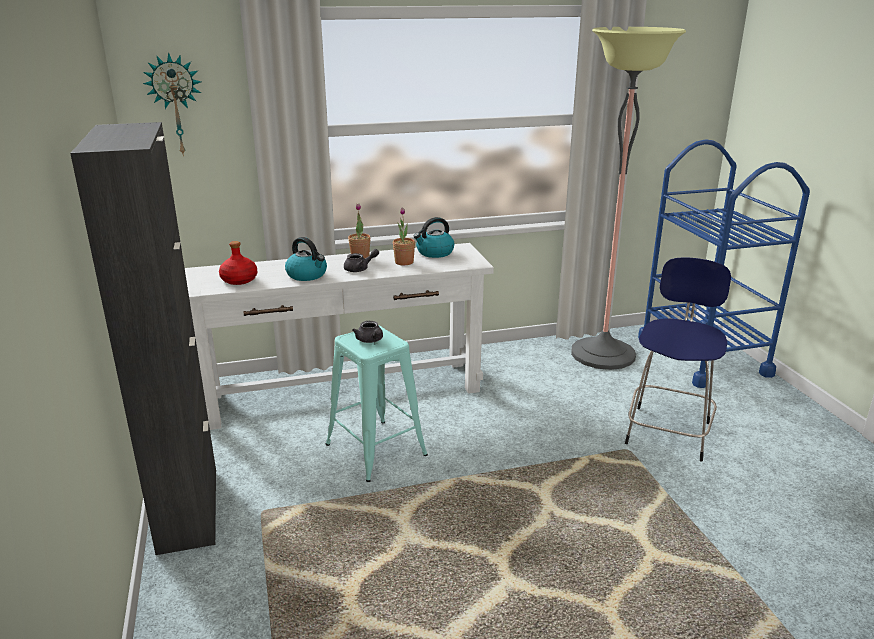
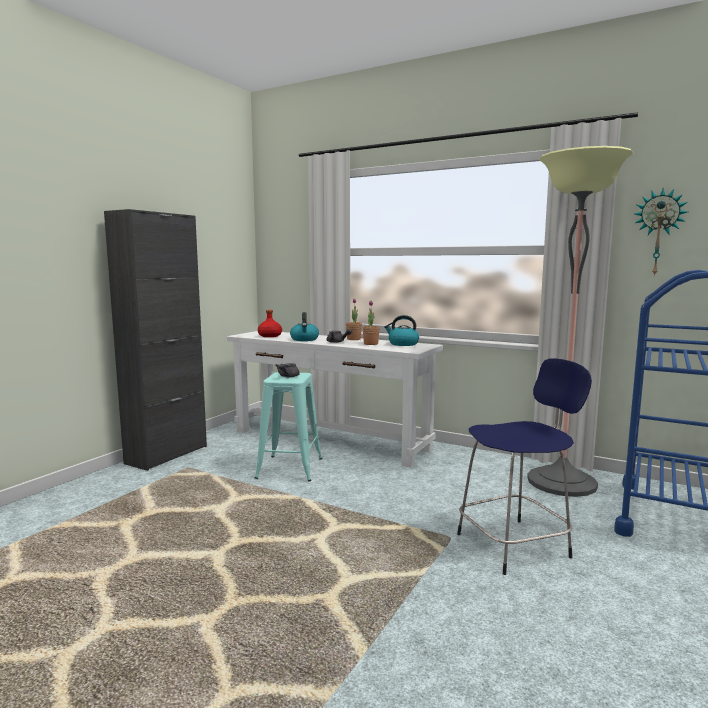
camera: 45 degrees right, 15 degrees down
wall clock [143,53,201,156] -> wall clock moved to [635,188,688,277]

